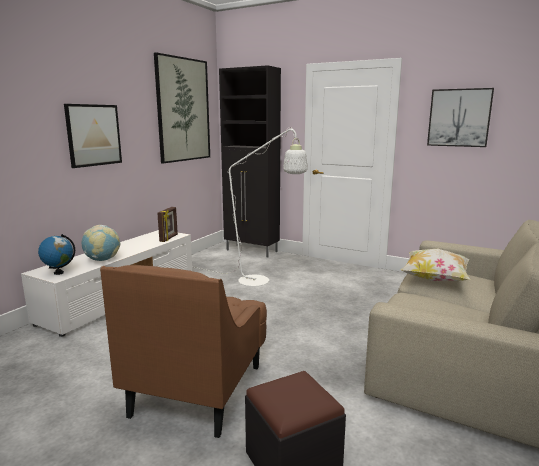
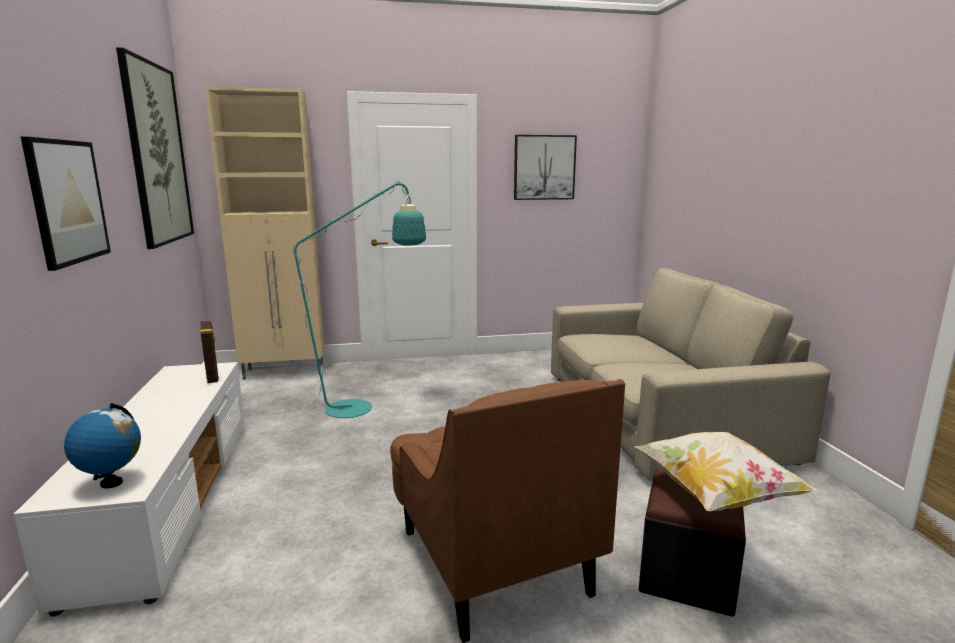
camera: 40 degrees left, 0 degrees up
globe [82,225,120,261] -> none
white floor lamp [195,127,308,286] -> turquoise floor lamp [244,181,426,418]
black cabinet [219,65,281,257] -> beige cabinet [205,87,325,380]
pillow [401,249,471,281] -> pillow moved to [634,432,818,511]

